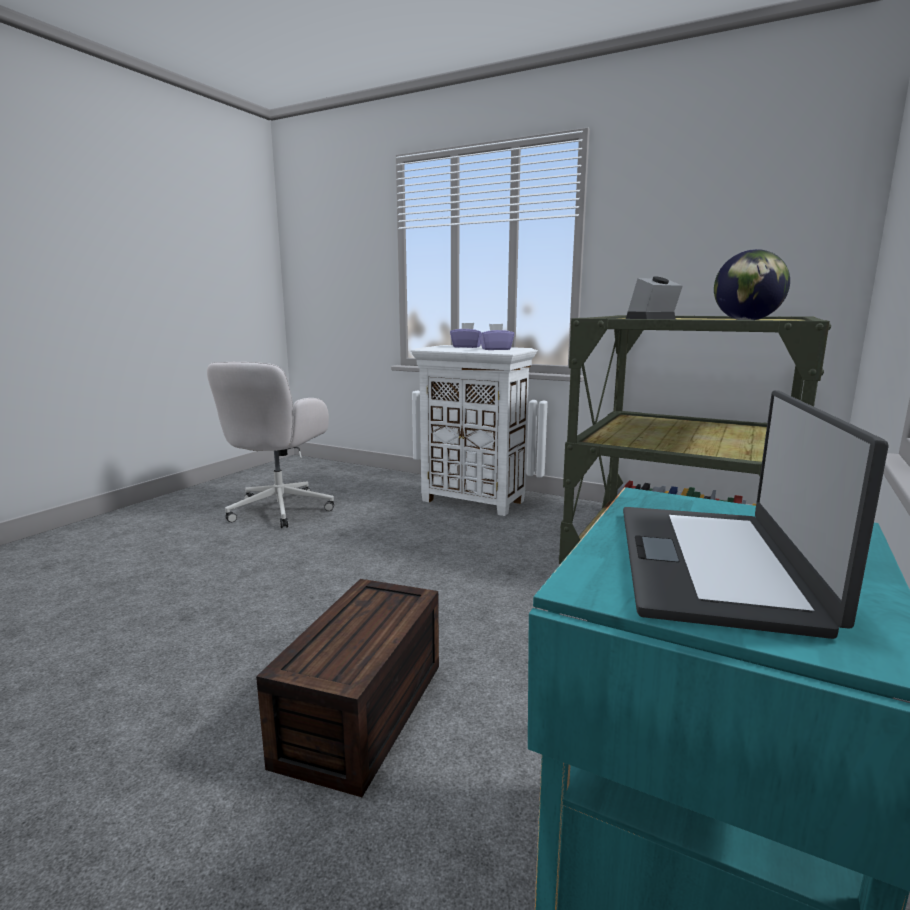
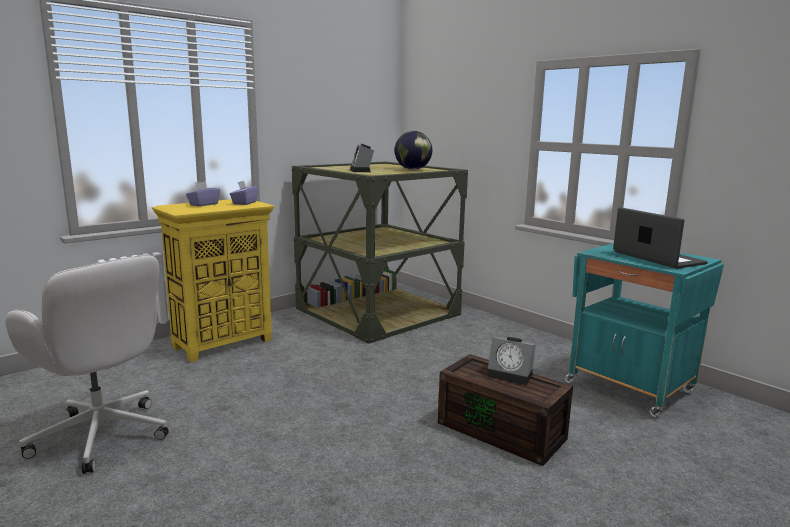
camera: 70 degrees left, 0 degrees up
white cabinet [410,345,538,516] -> yellow cabinet [151,199,275,362]
laptop [623,390,889,639] -> laptop turned 150 degrees counterclockwise [613,207,708,269]
none -> alarm clock [487,337,536,385]

